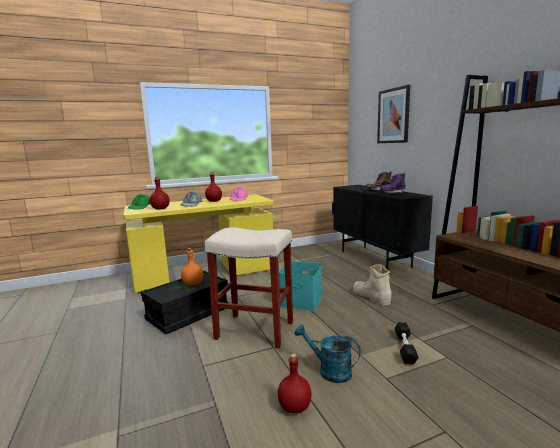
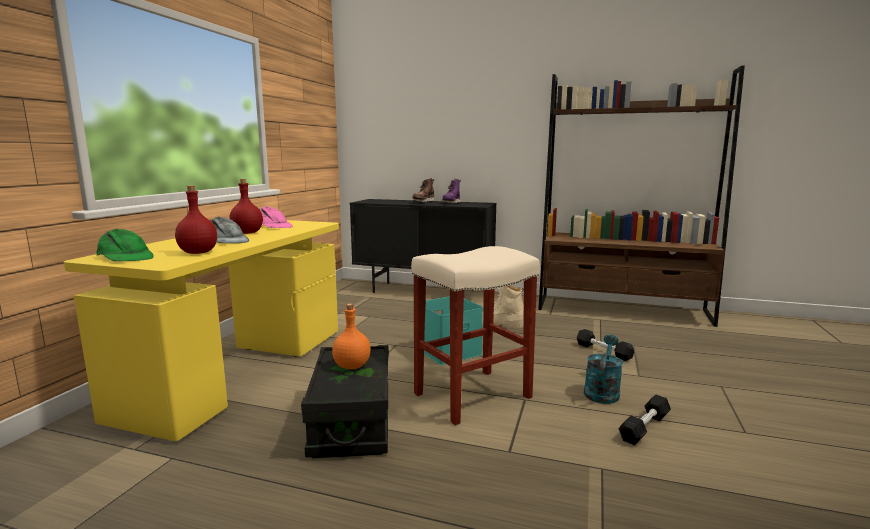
camera: 50 degrees left, 0 degrees up
red bottle [278,353,312,414] -> black dumbbell [618,395,671,445]
turquoise watering can [294,324,361,383] -> turquoise watering can turned 135 degrees clockwise [584,335,623,404]
picture [377,85,410,143] -> none

